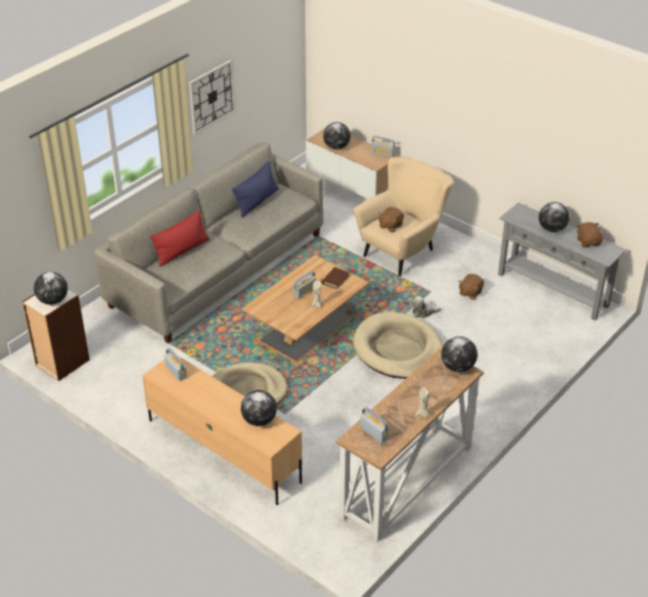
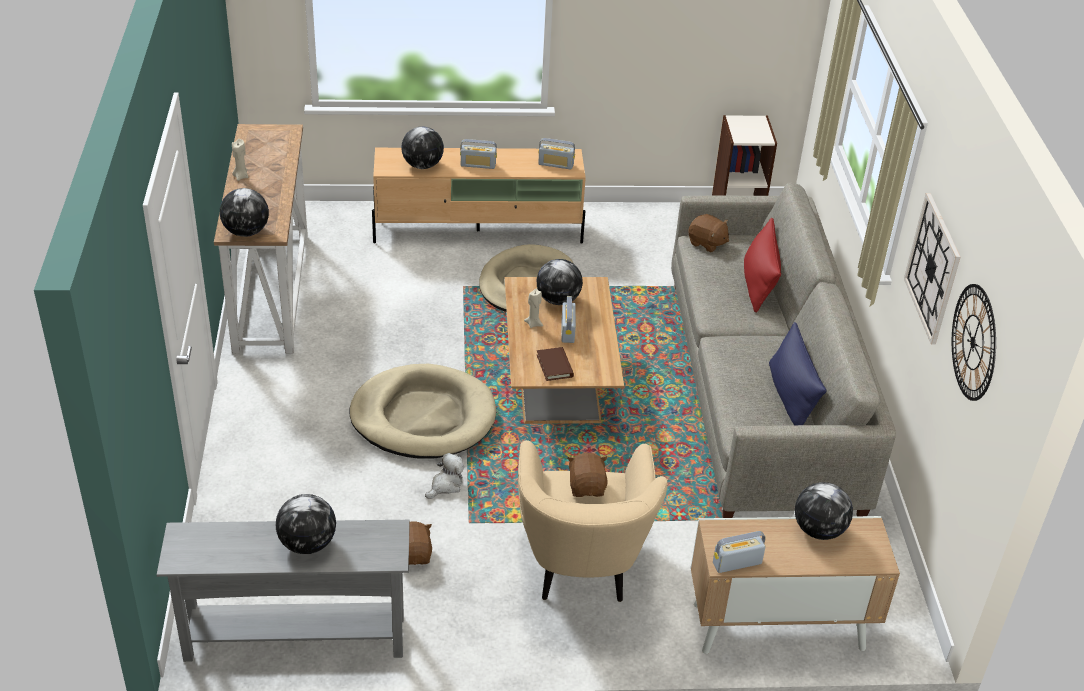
camera: 135 degrees right, 0 degrees up
globe [34,272,68,305] -> globe moved to [536,259,583,305]
radio [360,407,389,443] -> radio moved to [460,139,497,169]
brown plush toy [577,222,603,248] -> brown plush toy moved to [688,214,729,252]
none -> wall clock [952,284,996,401]

